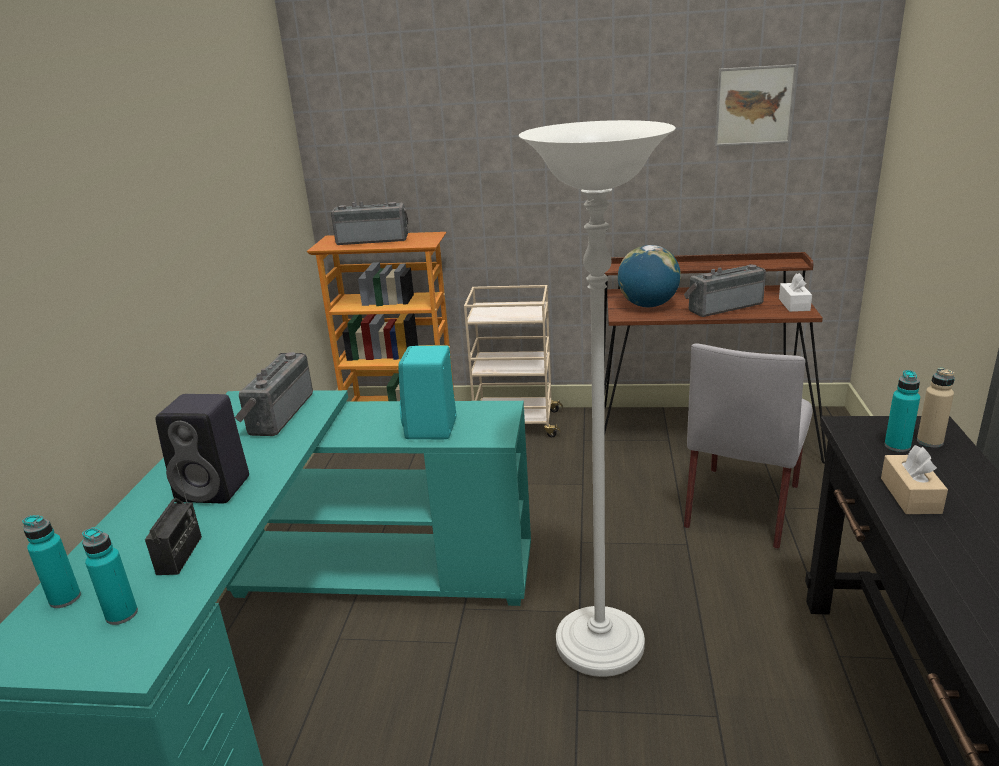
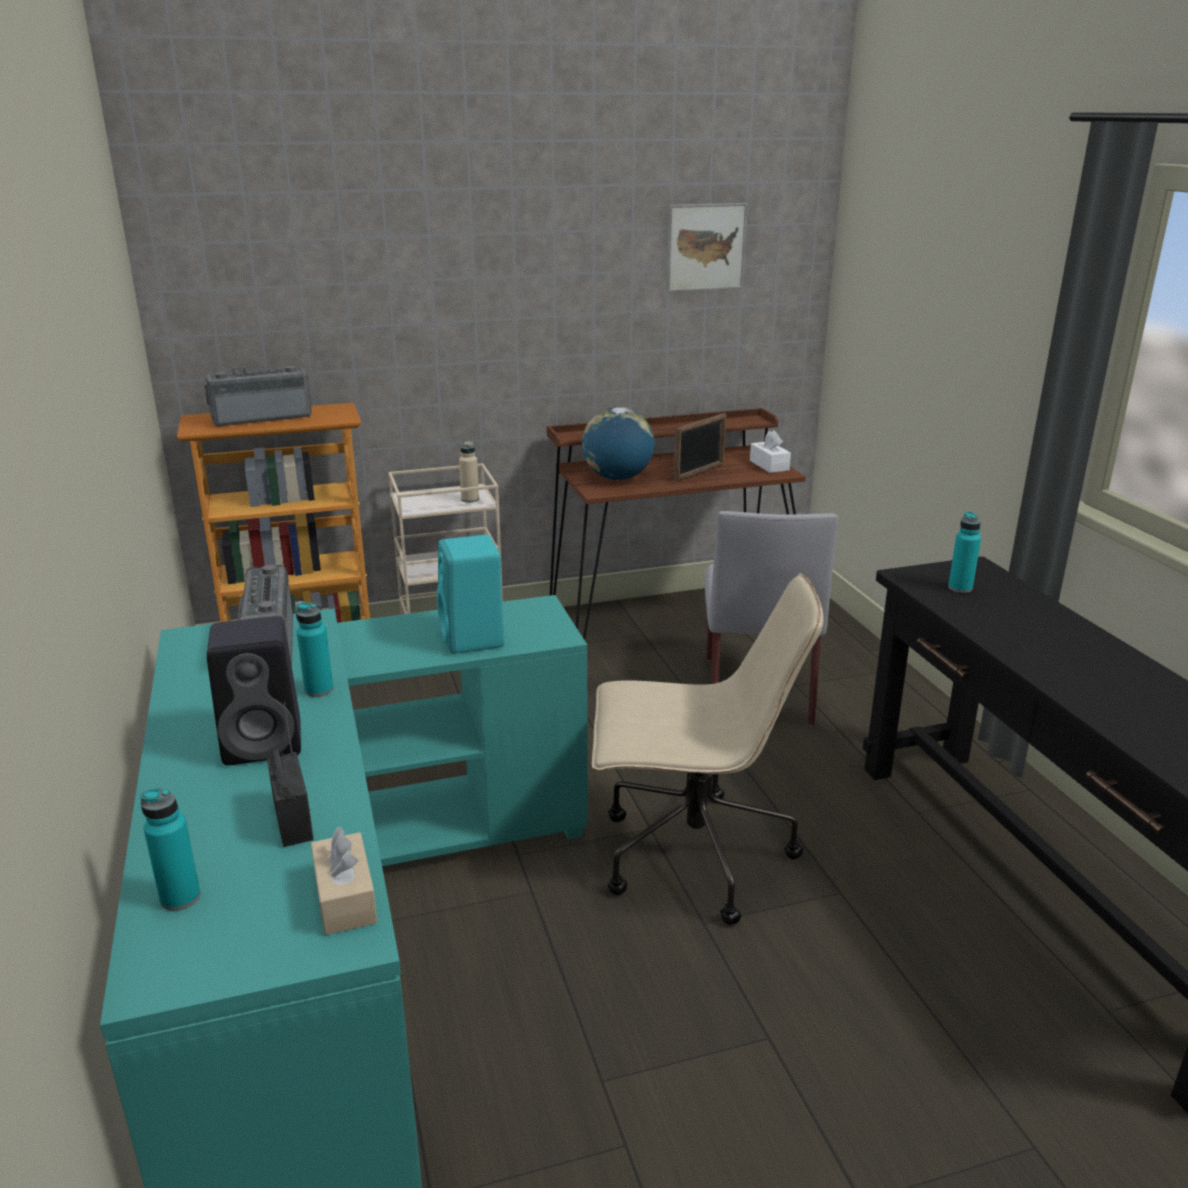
camera: 25 degrees left, 0 degrees up
turquoise bottle [82,527,138,625] -> turquoise bottle moved to [296,602,333,697]
white floor lamp [519,120,676,677] -> beige office chair [592,574,824,925]
radio [684,264,766,317] -> picture frame [673,413,726,482]
beige tissue box [881,445,948,514] -> beige tissue box moved to [311,827,377,935]
beige bottle [917,368,955,448] -> beige bottle moved to [459,441,479,503]

